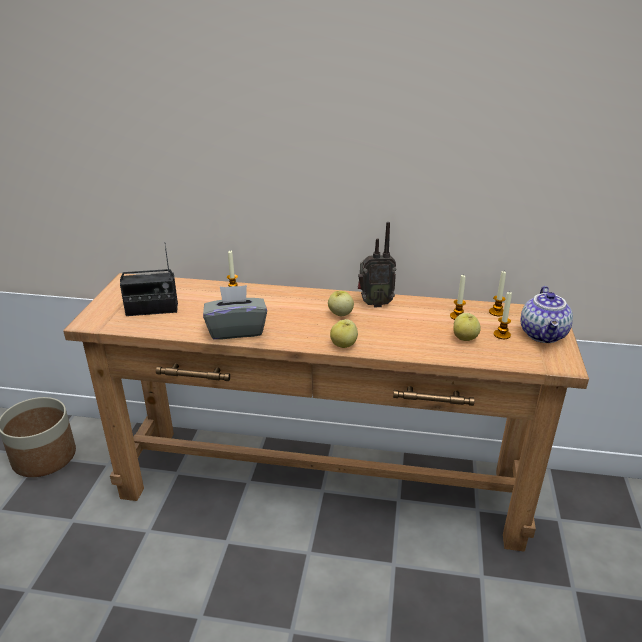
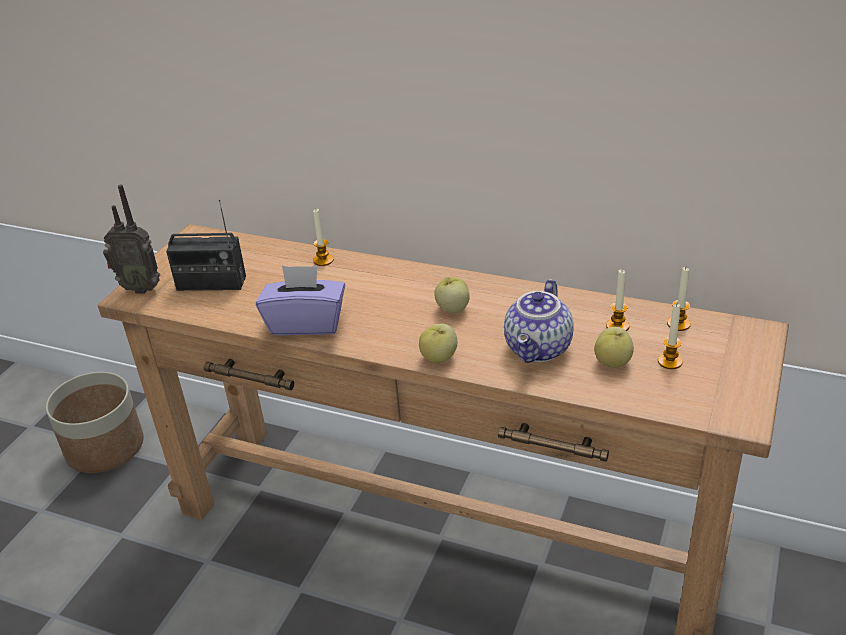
camera: 15 degrees right, 5 degrees up
grey tissue box [203,285,267,340] -> purple tissue box [256,265,345,336]
radio [358,222,397,307] -> radio moved to [103,184,160,294]
teapot [521,286,573,343] -> teapot moved to [504,279,574,363]

